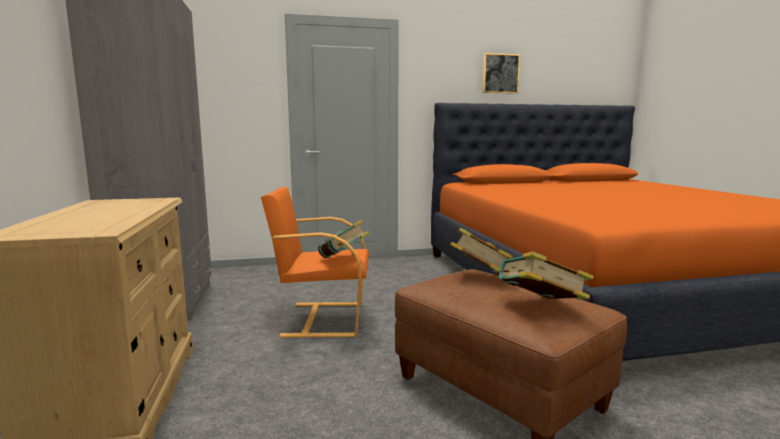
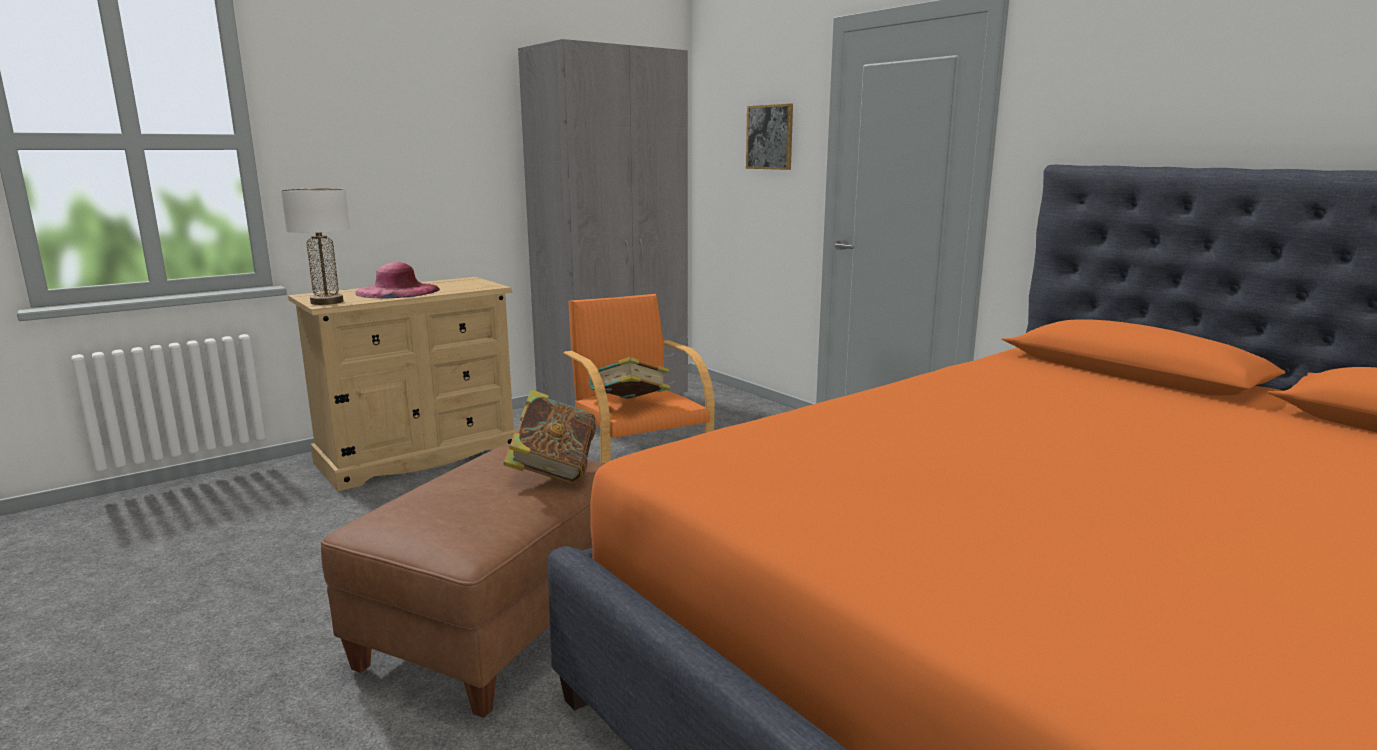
camera: 65 degrees right, 5 degrees up
picture [483,53,520,94] -> picture moved to [746,103,793,170]
book [496,252,593,300] -> none
none -> table lamp [280,188,350,305]
none -> pink hat [355,262,440,298]

